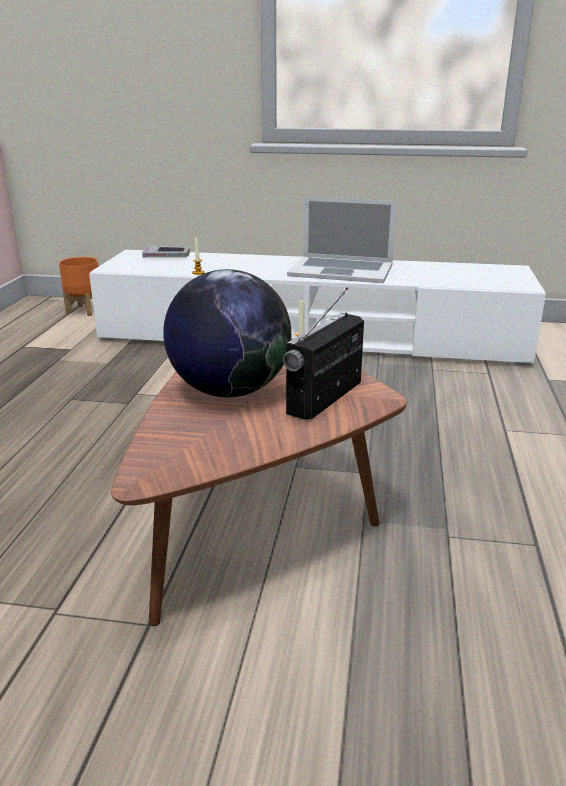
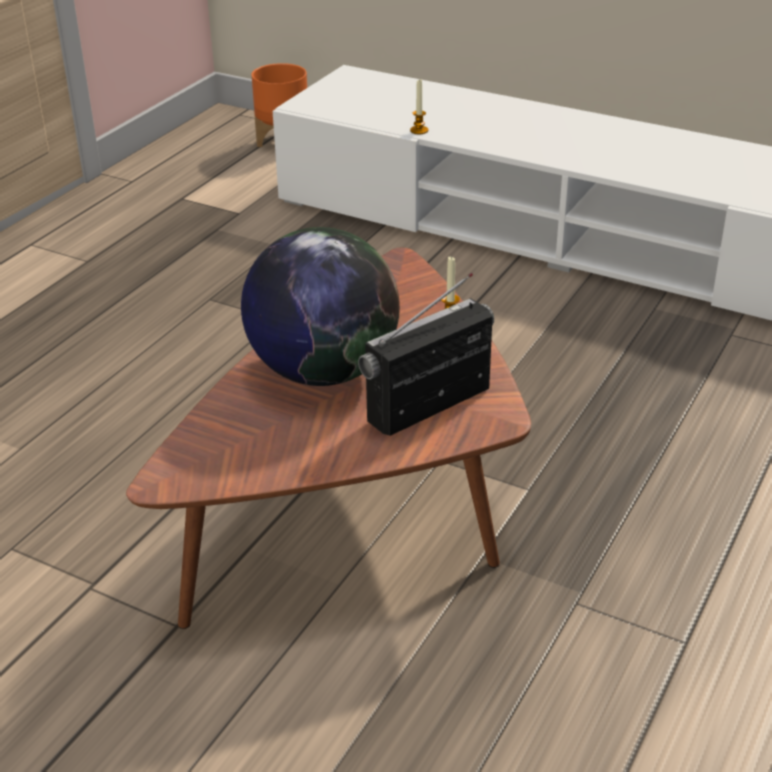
camera: 20 degrees right, 10 degrees up
book [142,246,190,258] -> none
laptop [287,197,397,283] -> none

